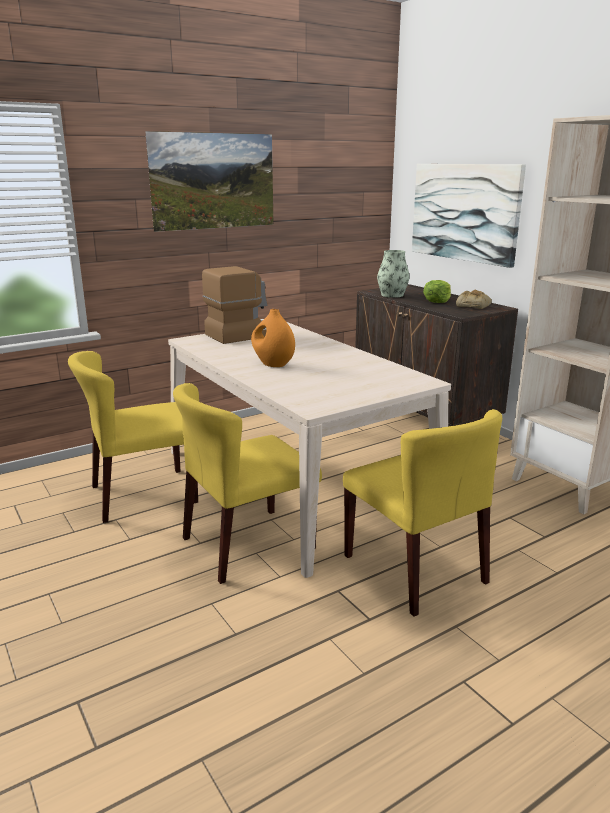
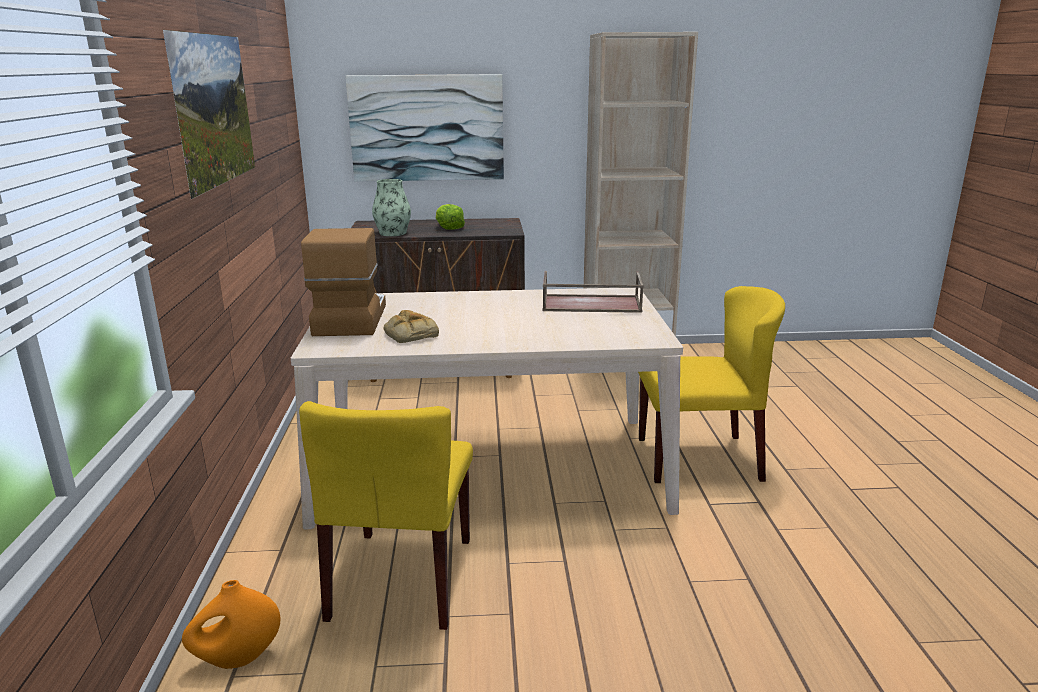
camera: 60 degrees left, 0 degrees up
yellow chair [173,383,322,584] -> none
orange vase [251,309,295,367] -> orange vase moved to [182,580,280,669]
bread [456,290,492,309] -> bread moved to [383,310,439,343]
none -> brown tray [542,271,644,313]

